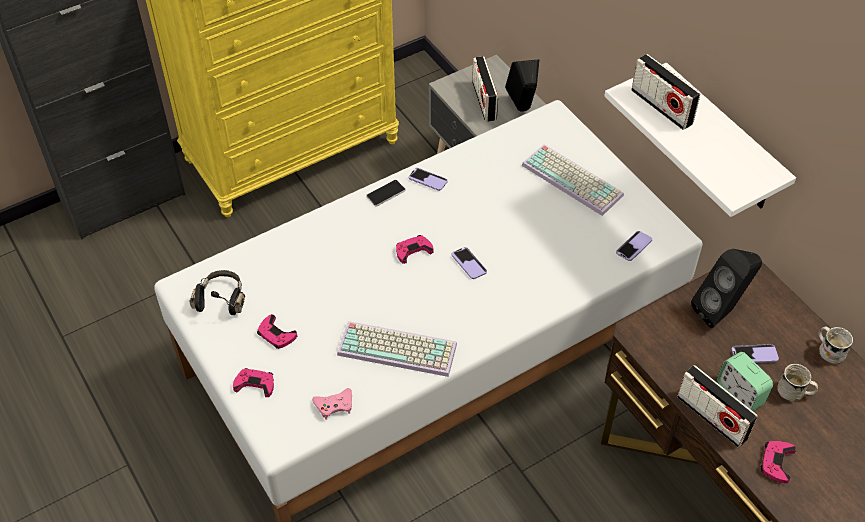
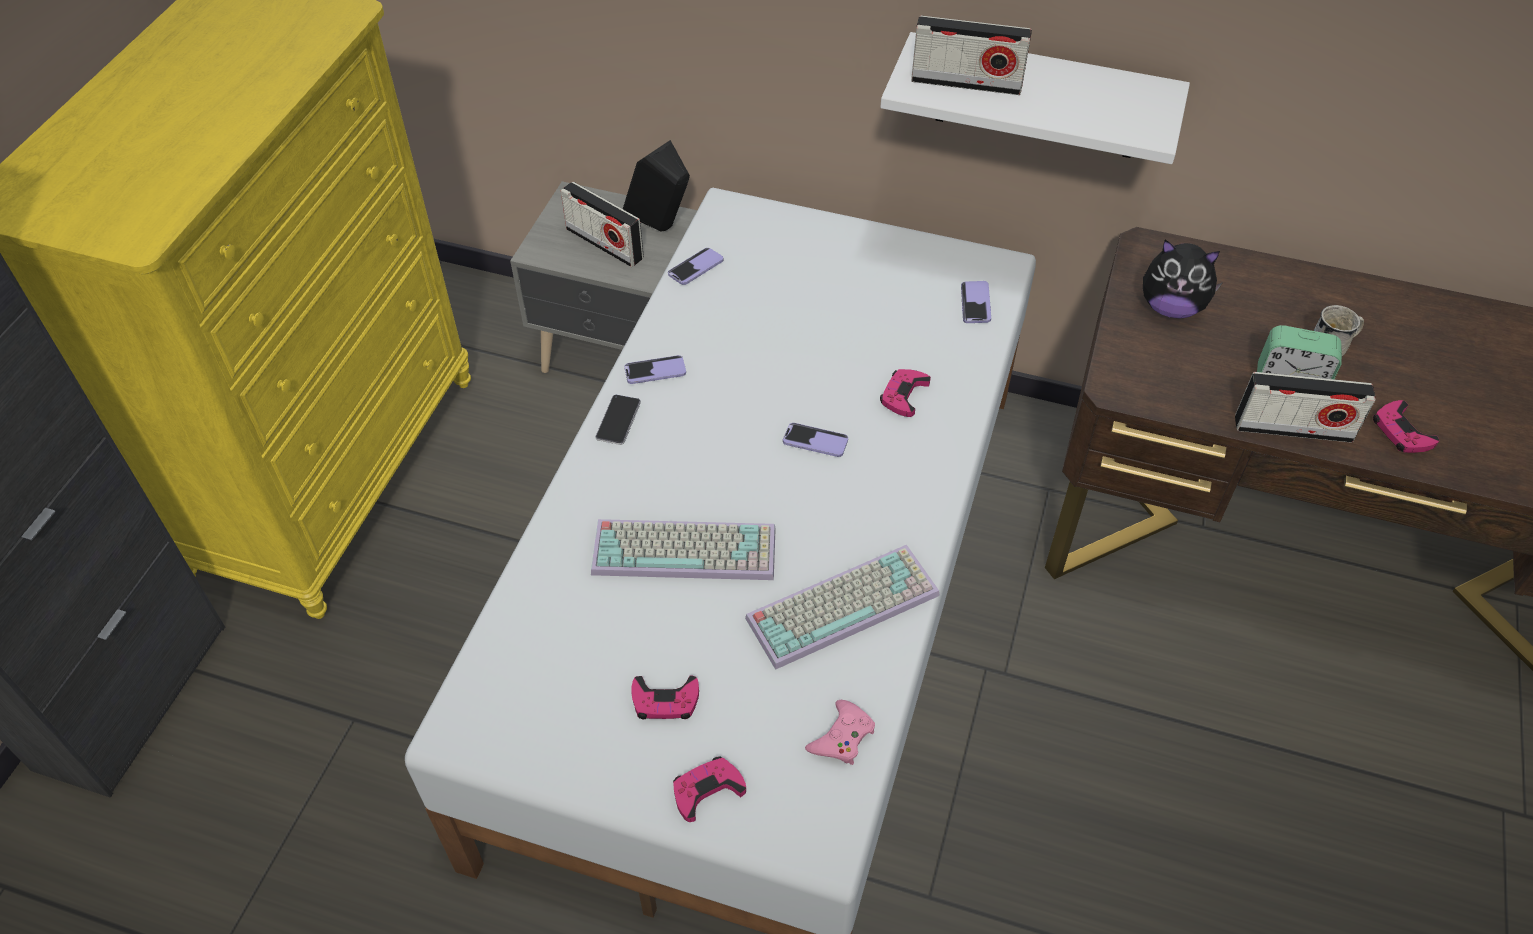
camera: 40 degrees left, 0 degrees up
black headphones [189,270,245,315] -> none
pink game controller [396,235,434,264] -> pink game controller moved to [880,369,931,417]
keyboard [522,144,624,216] -> keyboard moved to [591,519,776,580]
black speaker [691,249,762,328] -> plush toy [1143,240,1223,318]
phone [731,344,779,363] -> phone moved to [668,248,724,285]
white mug [819,327,853,364] -> none

